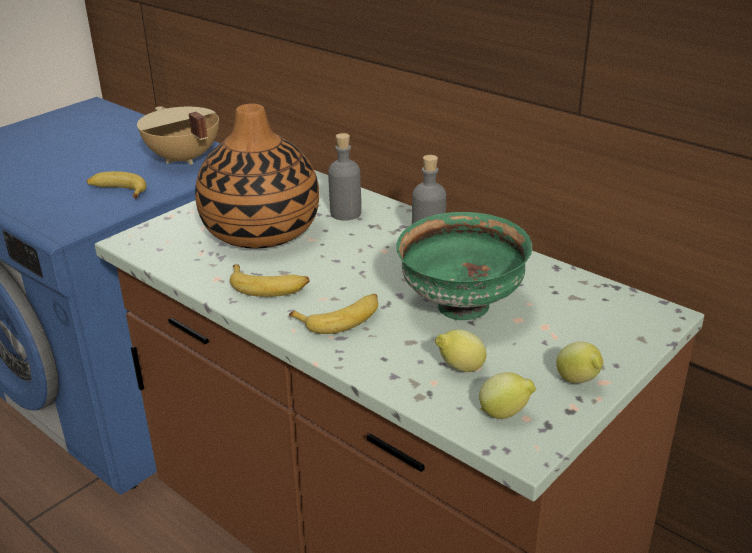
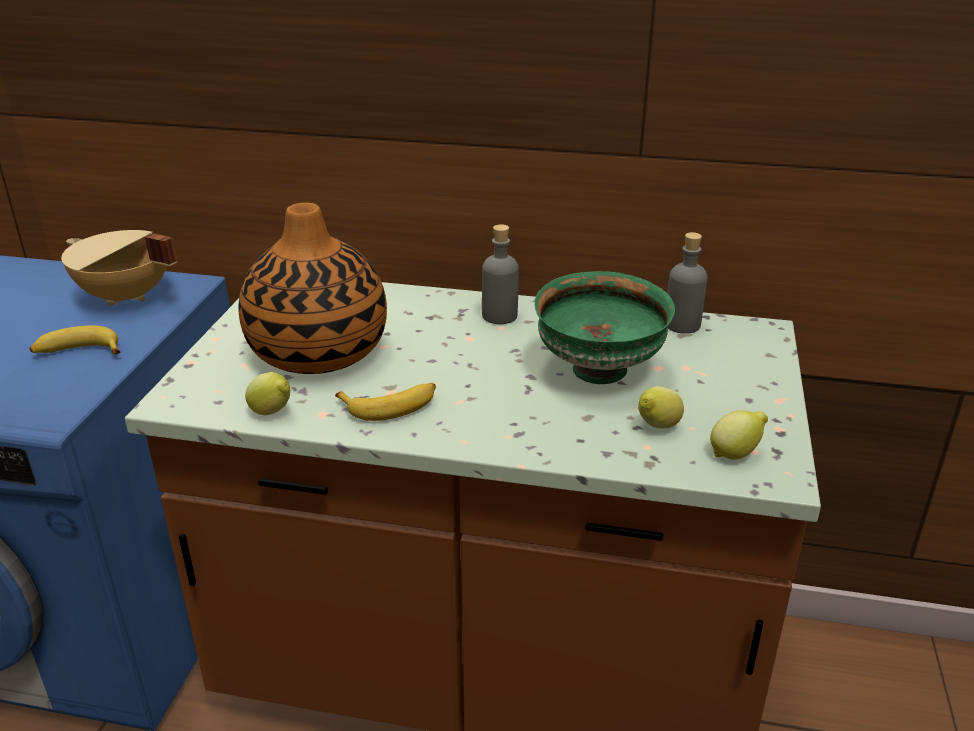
camera: 30 degrees left, 0 degrees up
banana [289,294,378,334] -> none
grey bottle [328,133,361,221] -> grey bottle moved to [667,232,708,334]
lemon [556,342,603,383] -> lemon moved to [245,372,290,415]

